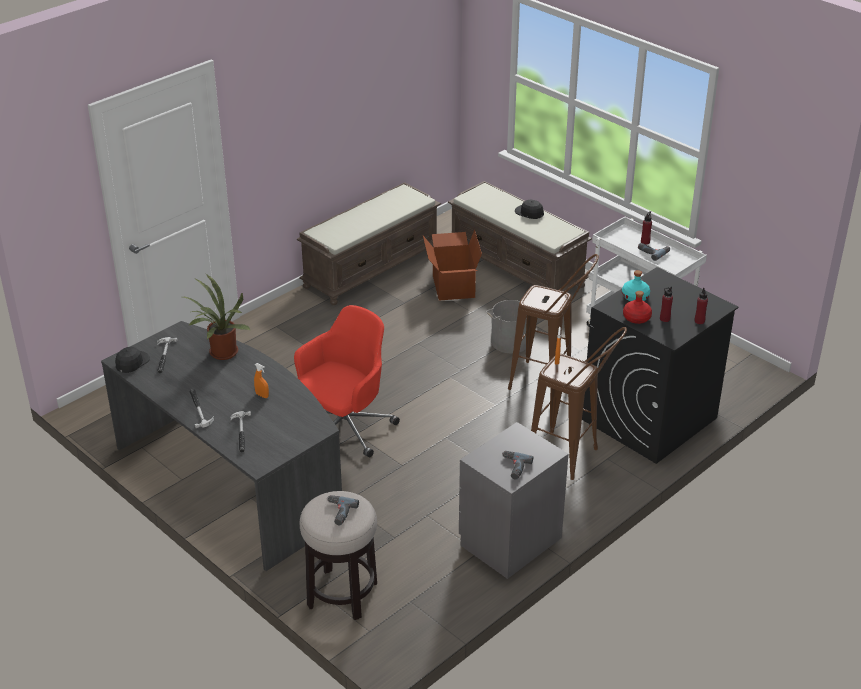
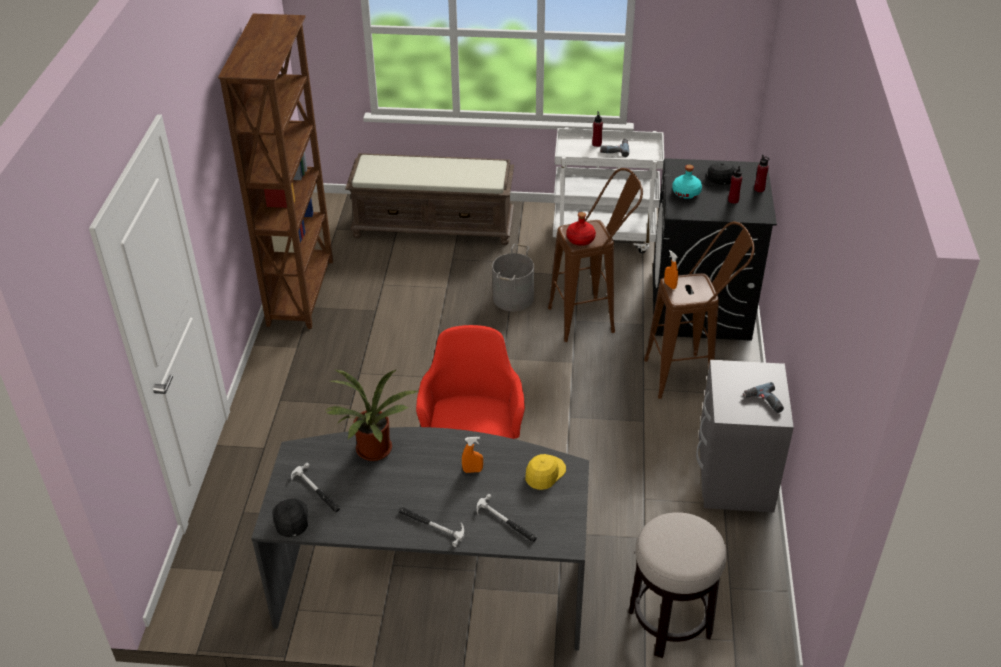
camera: 40 degrees left, 5 degrees up
brown bench [297,182,441,305] -> brown bookcase [218,14,333,329]
power drill [327,495,359,525] -> none
cardboard box [423,230,482,300] -> none
black cap [515,200,544,219] -> black cap moved to [697,161,736,186]
red bottle [623,291,652,324] -> red bottle moved to [566,212,596,246]
none -> yellow cap [525,454,566,490]

